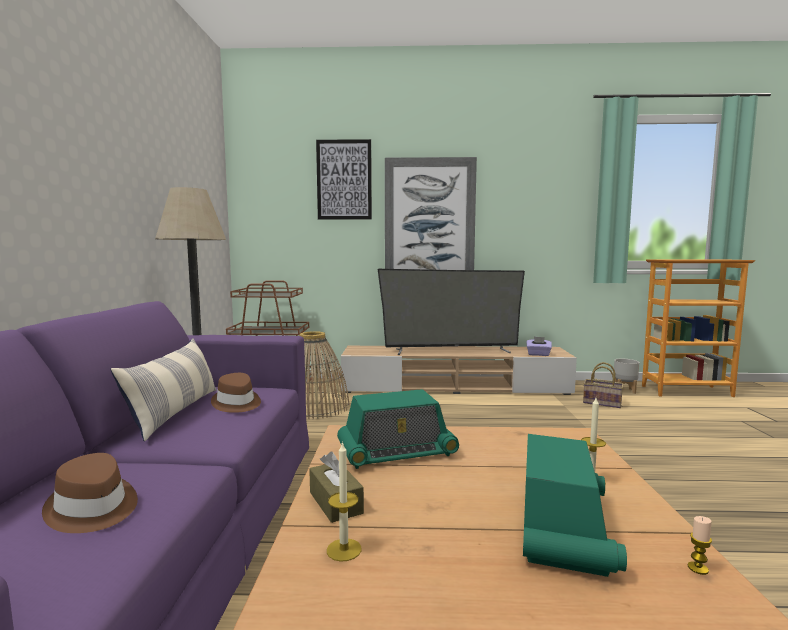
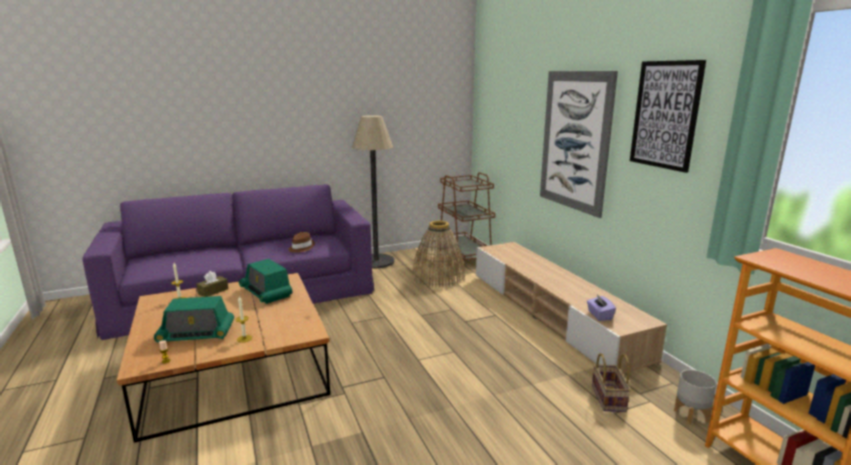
camera: 65 degrees right, 10 degrees up
brown hat [42,453,138,533] -> none
pillow [111,338,216,441] -> none
picture [316,139,372,220] -> picture moved to [630,60,706,173]
television [378,269,525,355] -> none

